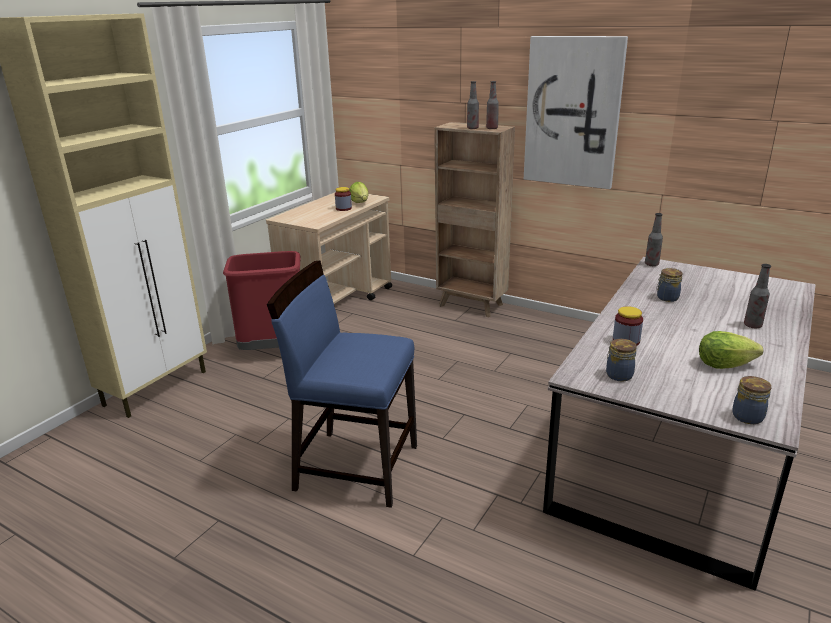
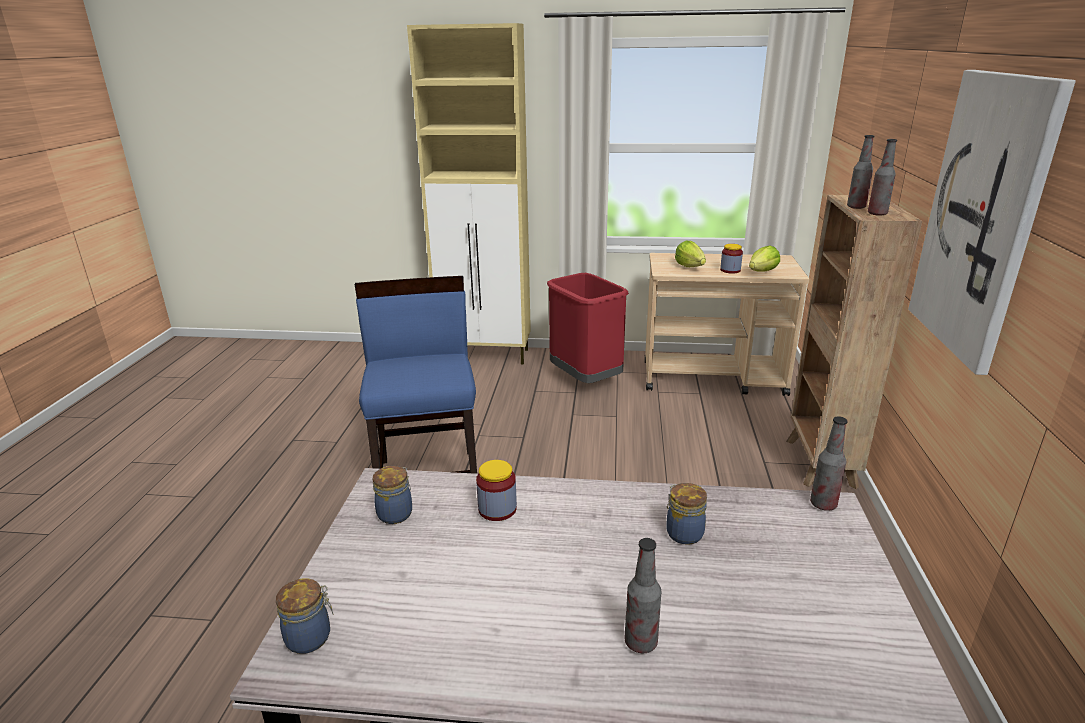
camera: 65 degrees right, 0 degrees up
lettuce [699,331,763,369] -> lettuce moved to [675,241,706,267]

